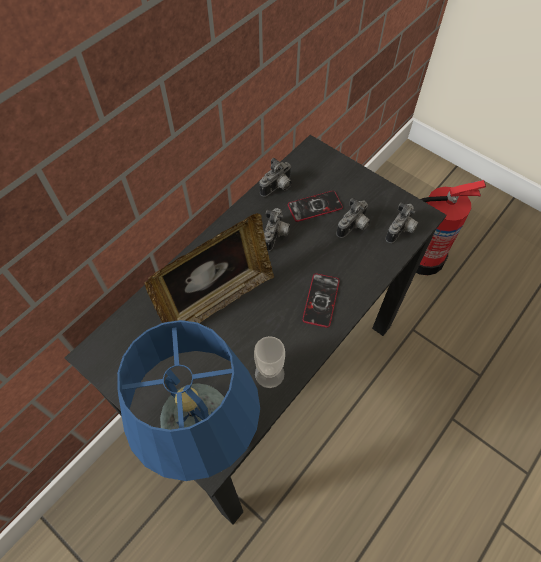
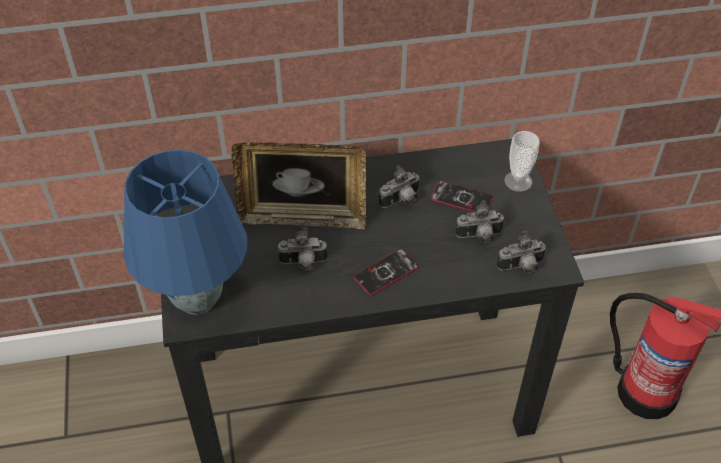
camera: 40 degrees right, 10 degrees down
cup [254,336,285,388] -> cup moved to [505,131,540,192]
camera [259,158,292,197] -> camera moved to [277,227,328,270]

